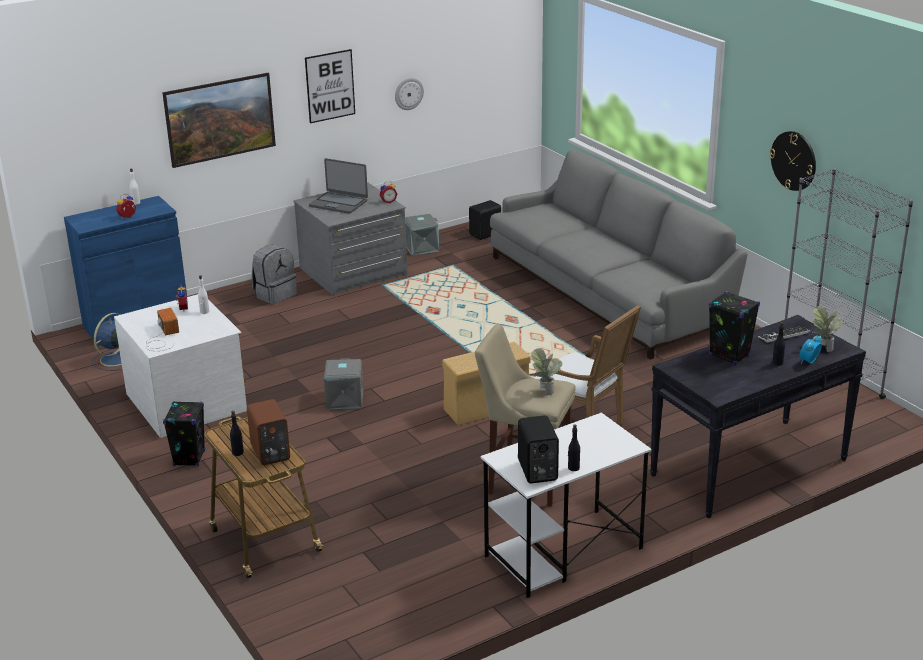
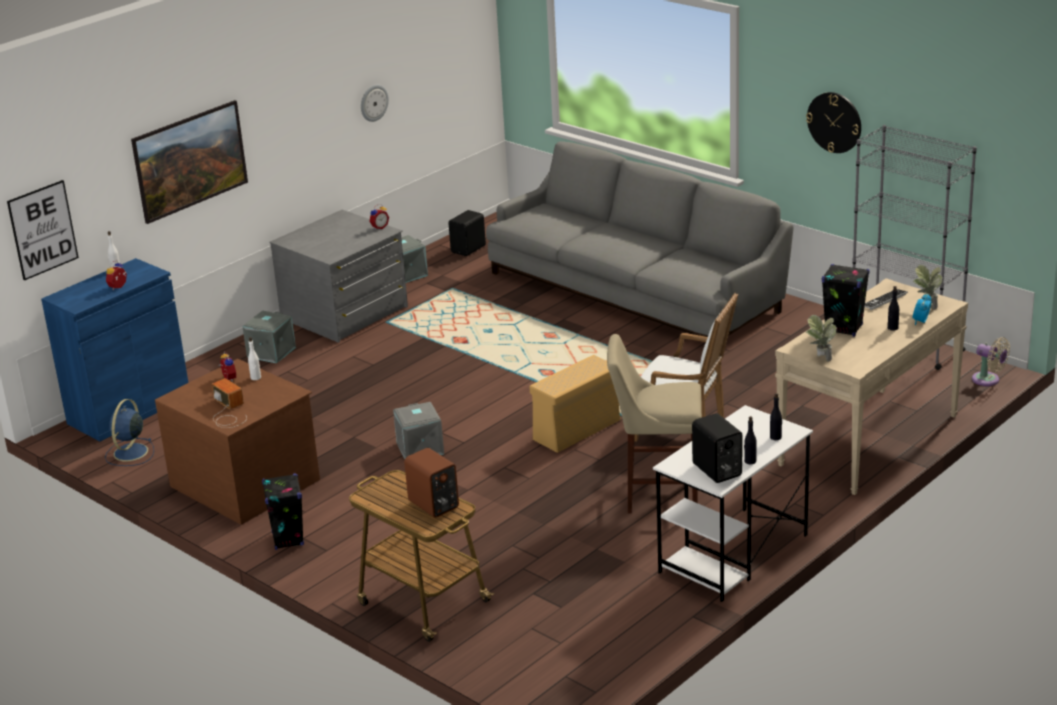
camera: 15 degrees left, 0 degrees up
white dresser [114,294,247,438] -> brown dresser [155,359,320,525]
black bottle [230,411,244,456] -> black bottle moved to [770,393,782,440]
grey backpack [252,244,297,304] -> grey storage box [242,310,296,363]
picture [305,49,355,123] -> picture moved to [7,180,79,281]
laptop [309,158,368,214] -> none
potted plant [529,348,562,395] -> potted plant moved to [806,315,837,362]
black console table [650,315,866,519] -> beige console table [775,278,968,495]
none -> beige fan [972,337,1010,386]

